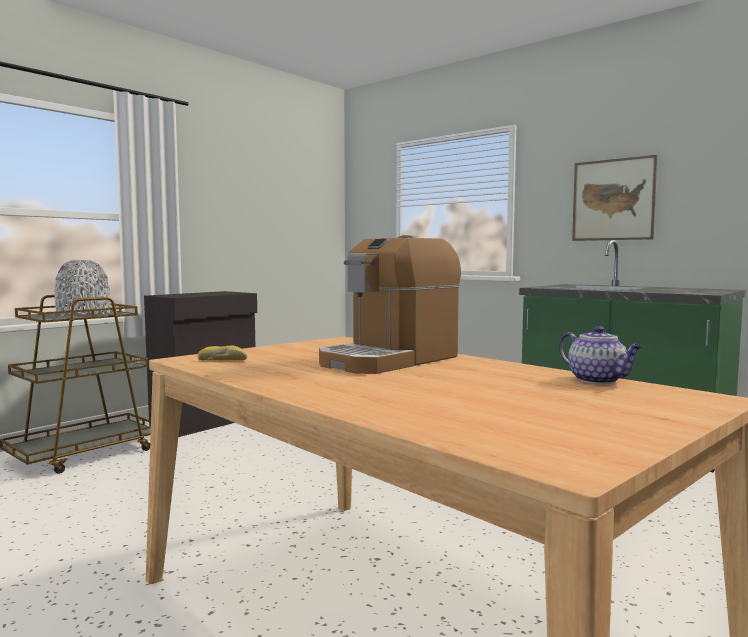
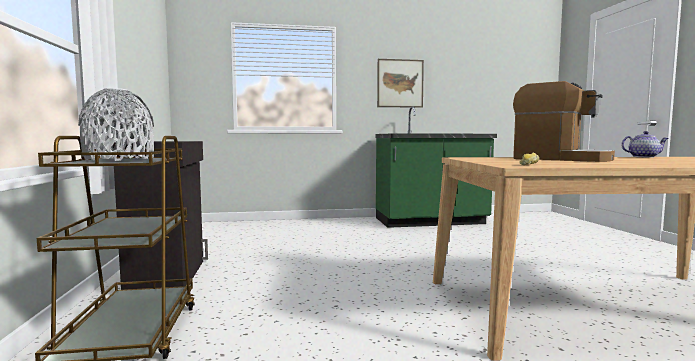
camera: 50 degrees left, 0 degrees up
coffee machine [319,235,461,374] -> coffee machine turned 45 degrees counterclockwise [513,81,615,162]

